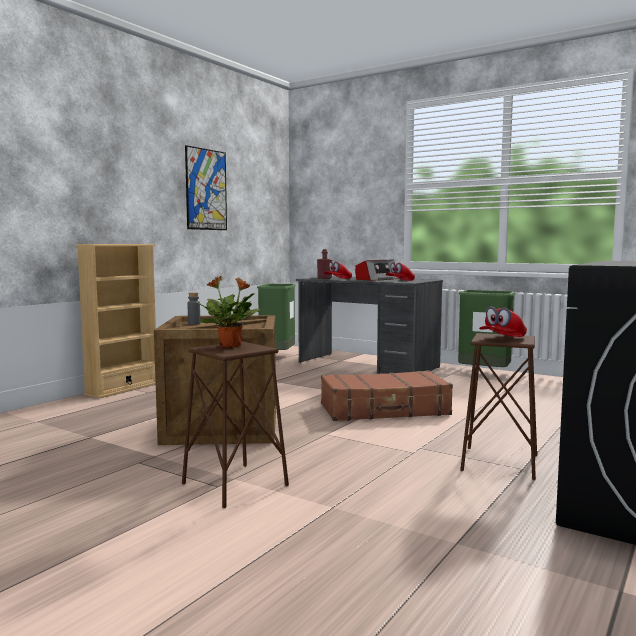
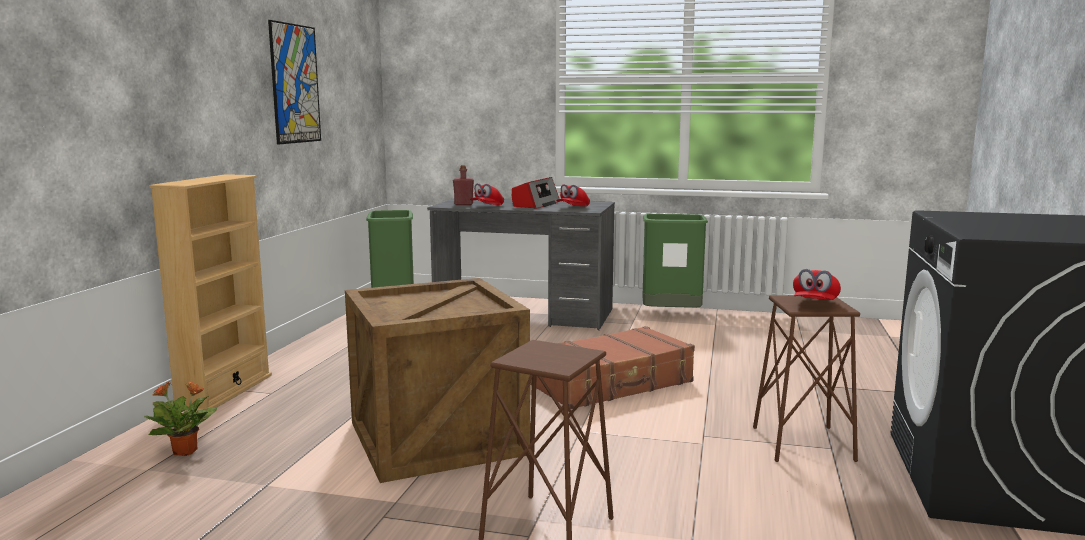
camera: 20 degrees left, 5 degrees up
grey bottle [188,292,200,325] -> none
potted plant [198,276,261,348] -> potted plant moved to [144,382,217,456]

